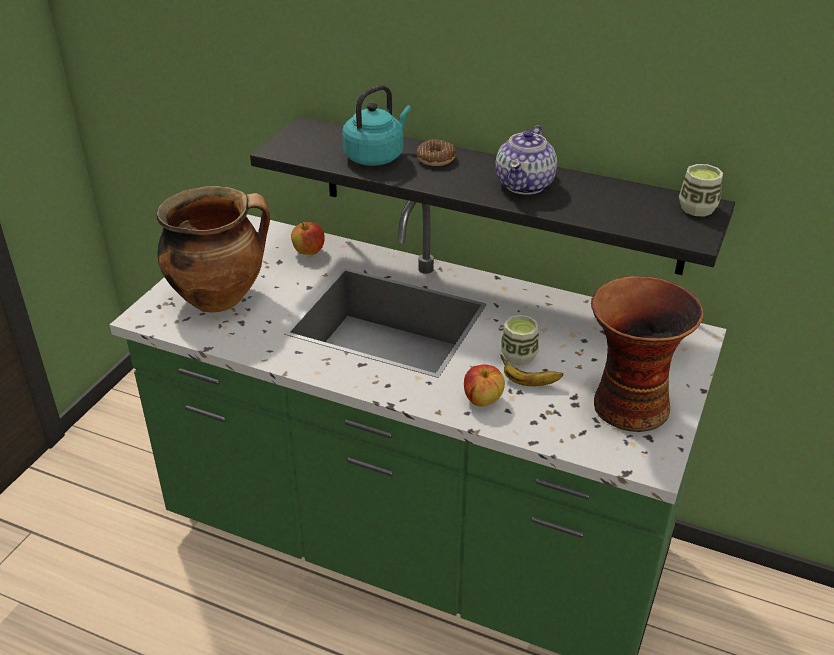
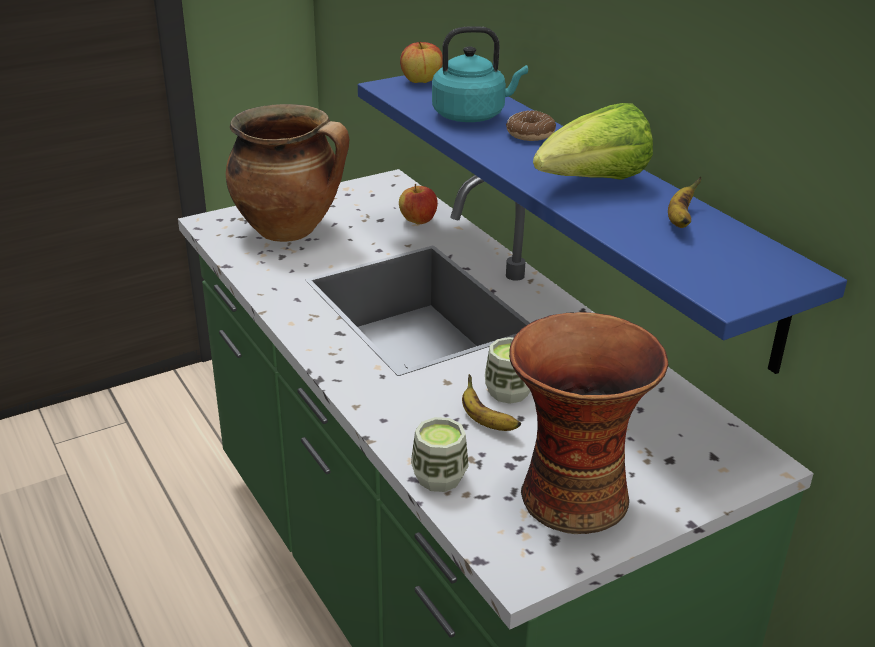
camera: 35 degrees right, 5 degrees down
black shelf [250,116,735,275] -> blue shelf [358,75,847,374]
apple [464,364,505,407] -> apple moved to [400,41,443,83]
teapot [495,125,557,195] -> lettuce [533,103,653,180]
cup [679,164,723,217] -> cup moved to [411,417,469,492]
none -> banana [668,177,702,228]

